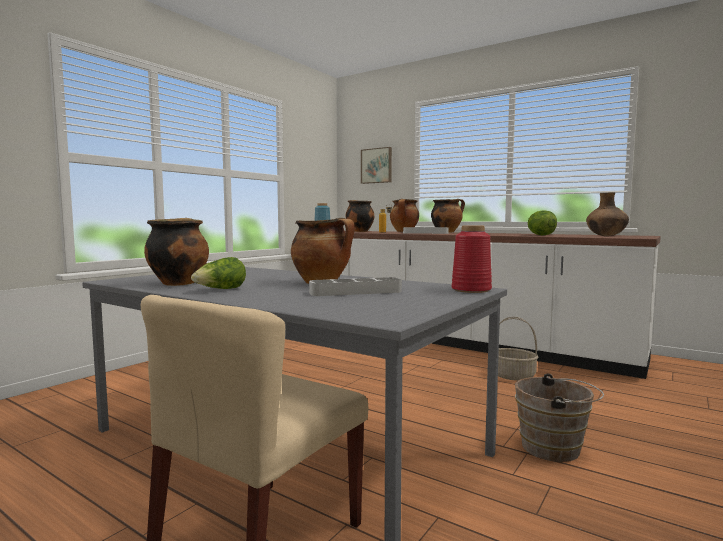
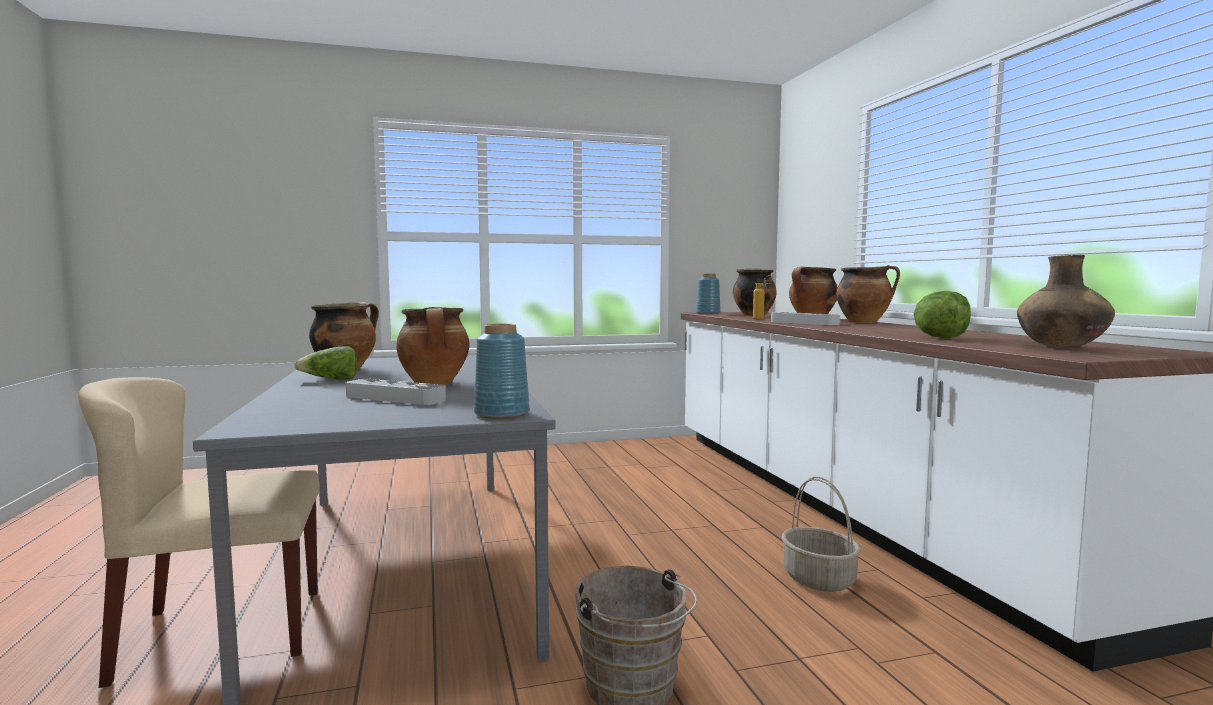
camera: 40 degrees right, 0 degrees up
picture [361,147,392,184] -> none
red vase [452,225,492,293] -> blue vase [474,324,530,419]

